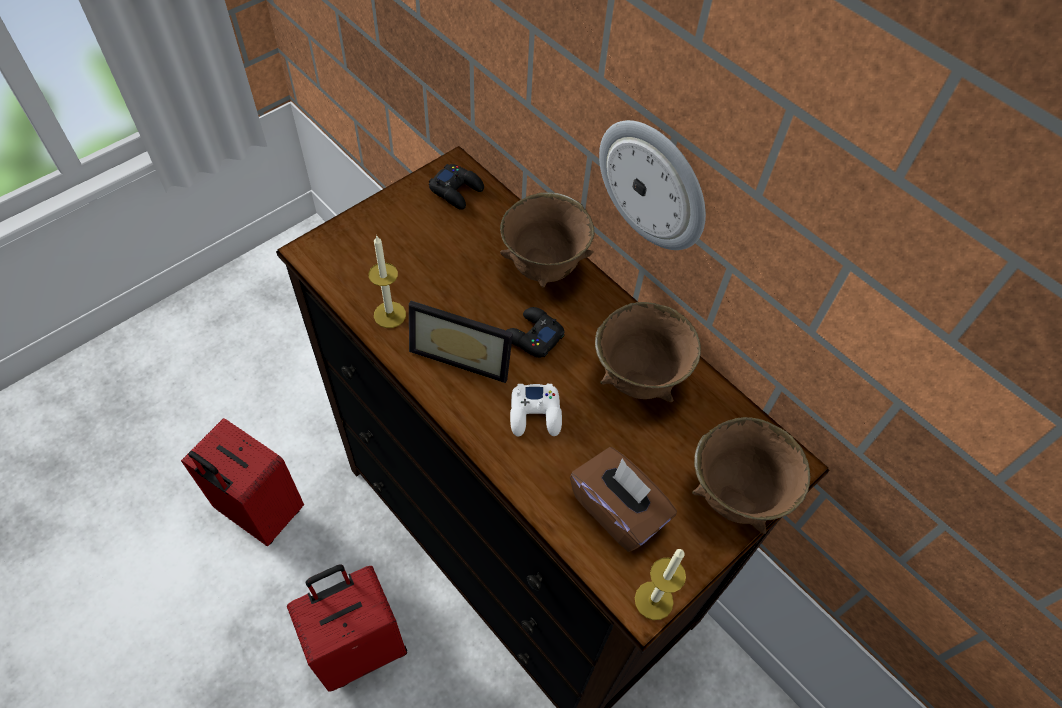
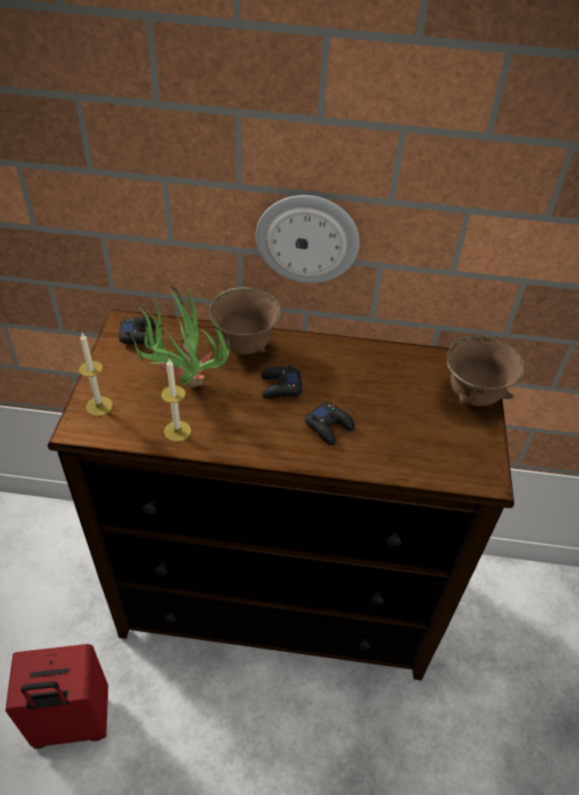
camera: 40 degrees left, 10 degrees down
red suitcase [287,564,407,692] -> none
picture frame [409,301,513,383] -> none
white game controller [510,384,562,437] -> black game controller [305,402,355,445]
brown tissue box [570,447,677,552] -> none
brown bowl [595,302,701,402] -> none
candle [635,549,686,620] -> candle moved to [78,333,113,416]
none -> potted plant [132,282,230,387]

